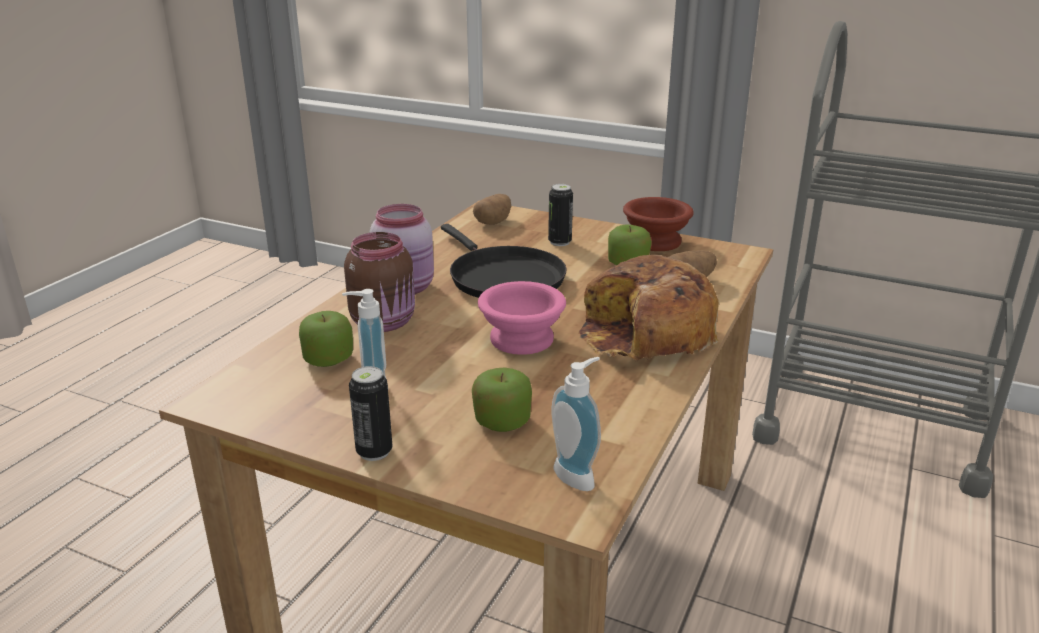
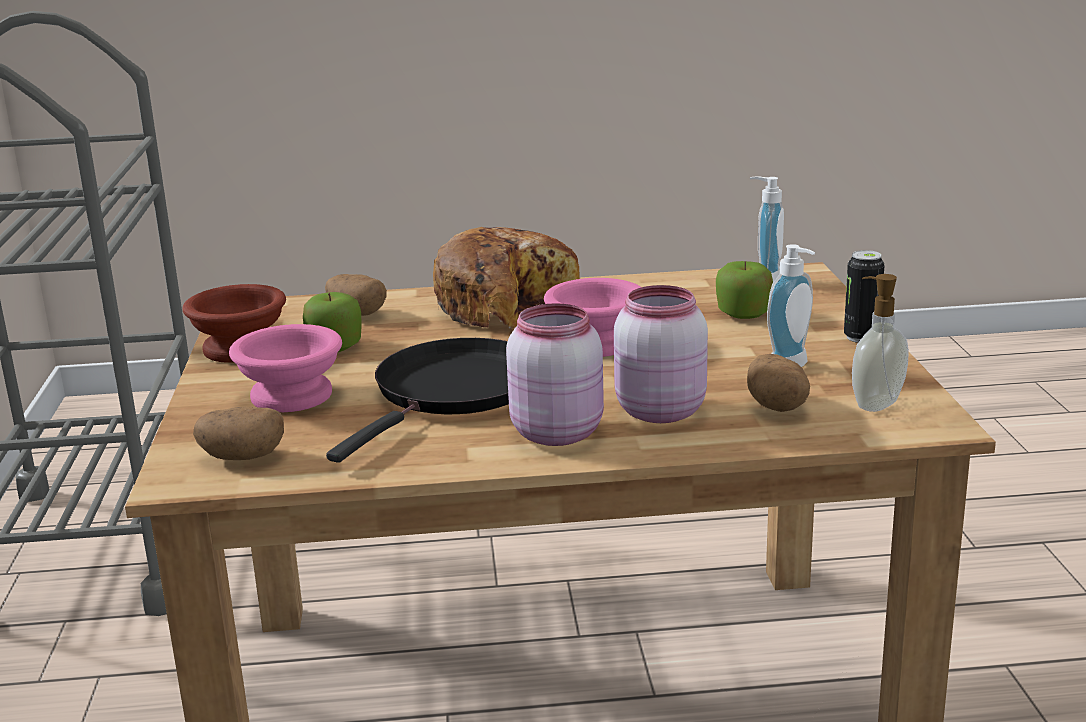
camera: 120 degrees left, 5 degrees down
apple [299,311,353,367] -> potato [747,354,810,412]
brown jar [344,232,415,332] -> pink jar [614,285,708,423]
can [548,184,573,246] -> pink bowl [229,324,342,412]
none -> soap dispenser [852,274,909,412]

